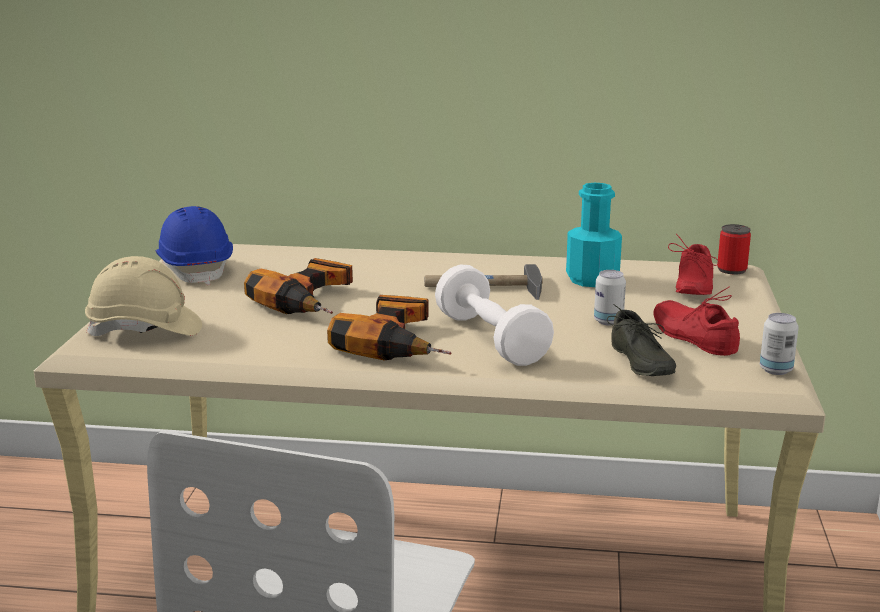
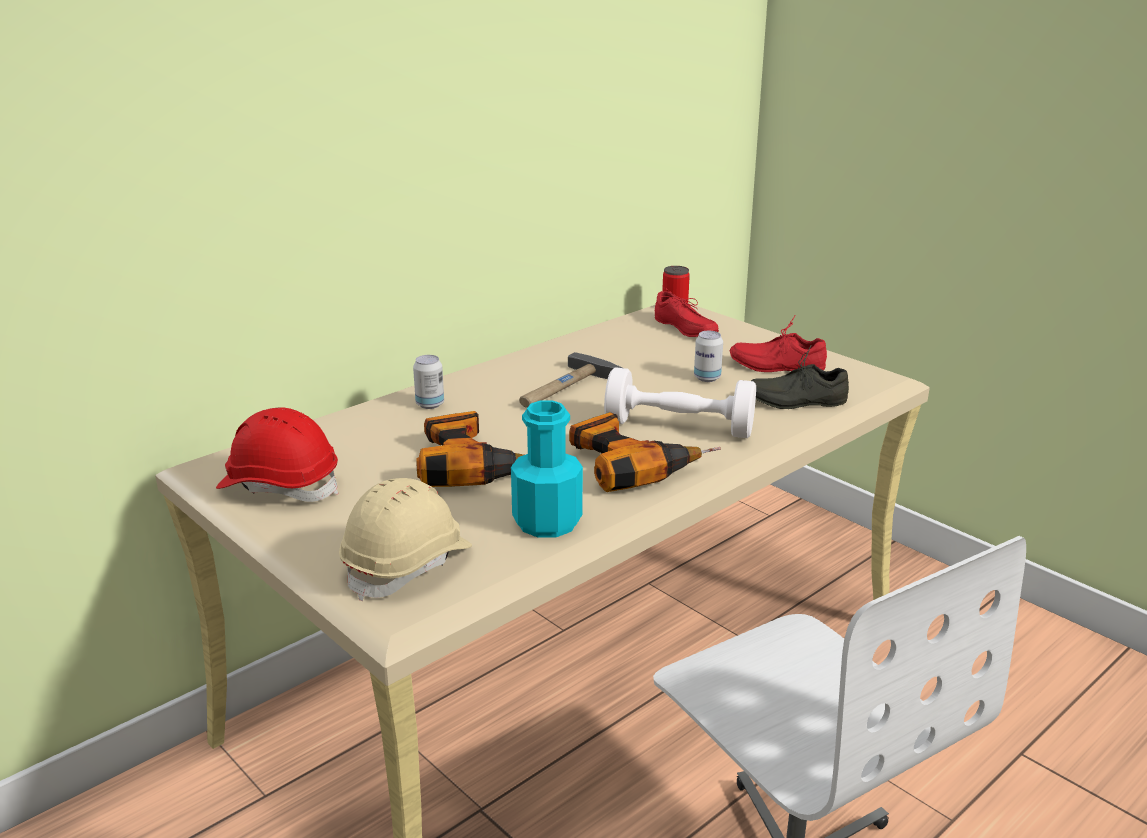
camera: 50 degrees left, 5 degrees up
blue hard hat [156,206,233,285] -> red hard hat [216,407,338,502]
turquoise bottle [566,183,622,287] -> turquoise bottle moved to [511,400,583,538]
grey shoe [607,304,676,376] -> grey shoe turned 150 degrees clockwise [751,345,849,409]
can [760,313,799,375] -> can moved to [413,355,444,409]

